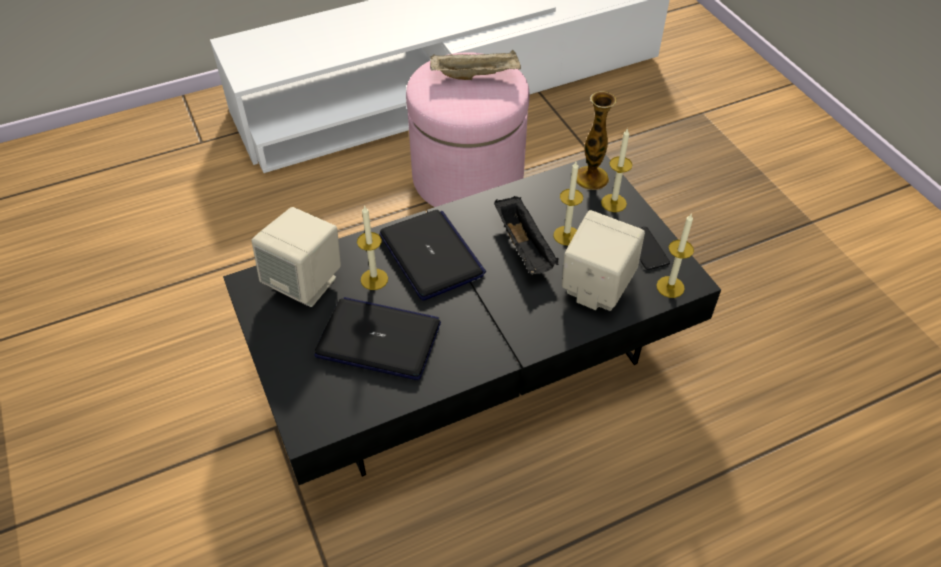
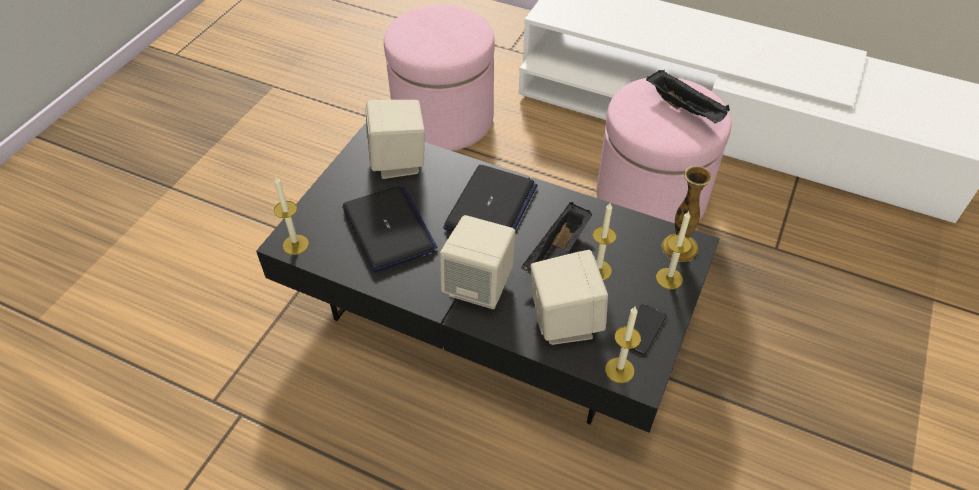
camera: 50 degrees right, 0 degrees up
candle [357,205,388,290] -> candle moved to [274,177,309,255]
beige tray [430,50,521,80] -> black tray [646,70,730,123]
none -> pink ottoman [384,5,495,151]
none -> beige speaker [440,215,515,309]

